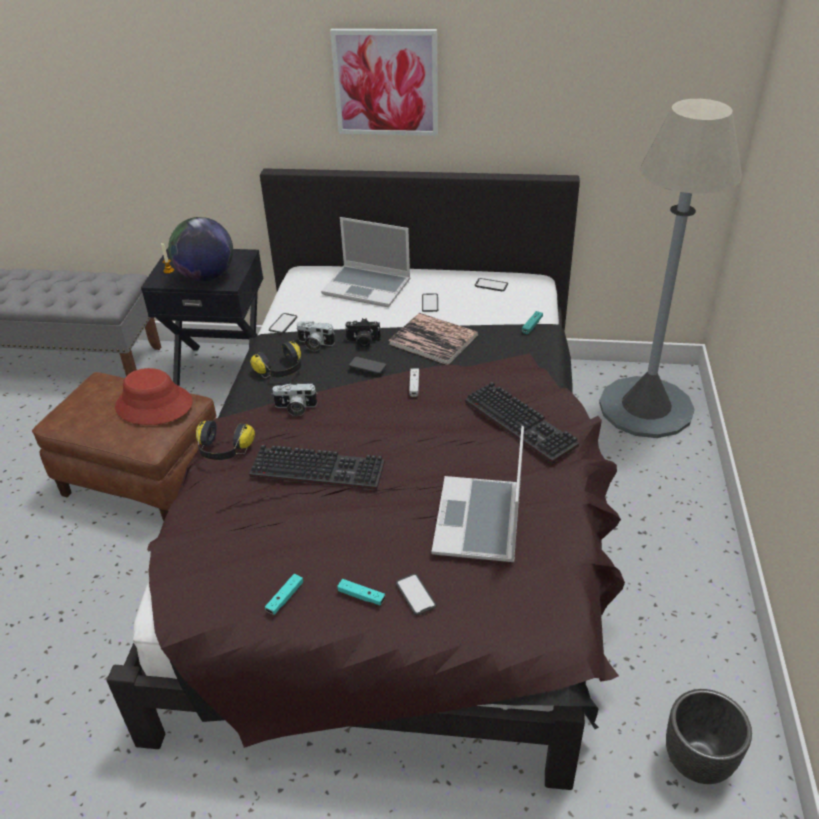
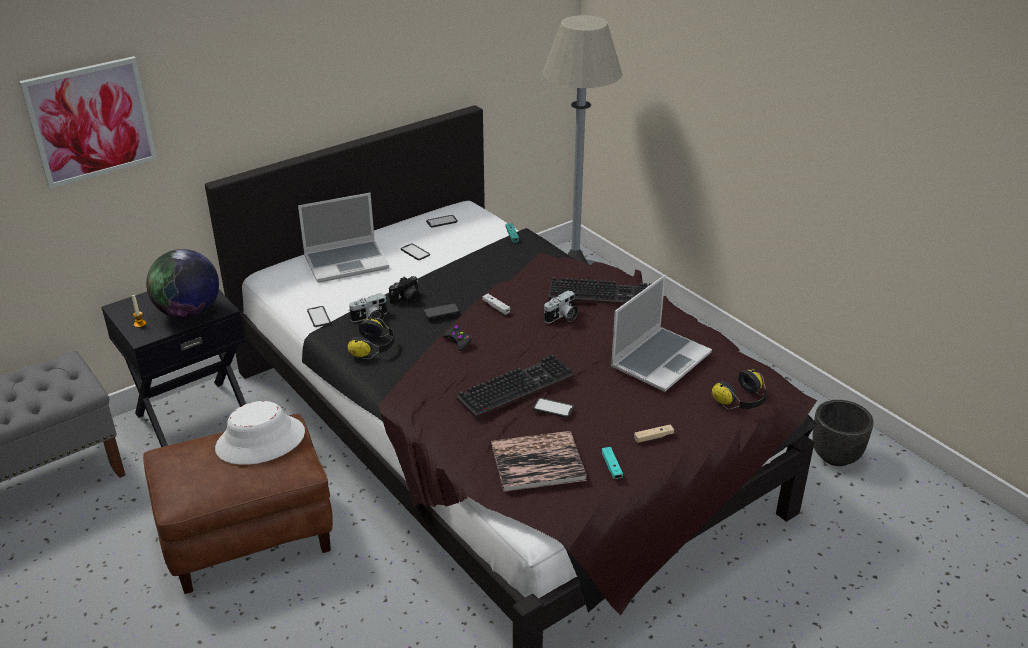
camera: 45 degrees left, 5 degrees down
red hat [115,368,193,425] -> white hat [215,401,305,465]
headphones [196,420,255,460] -> headphones moved to [712,369,768,409]
camera [272,383,317,416] -> camera moved to [544,291,578,323]
picture [330,29,438,136] -> picture moved to [19,56,157,189]
turquoise game controller [337,579,385,605] -> beige game controller [634,425,674,443]
book [389,313,478,365] -> book moved to [491,431,587,492]
phone [396,573,437,615] -> phone moved to [533,398,574,418]
laptop [432,426,524,562] -> laptop turned 105 degrees counterclockwise [611,275,712,392]
none -> black game controller [443,325,472,351]

